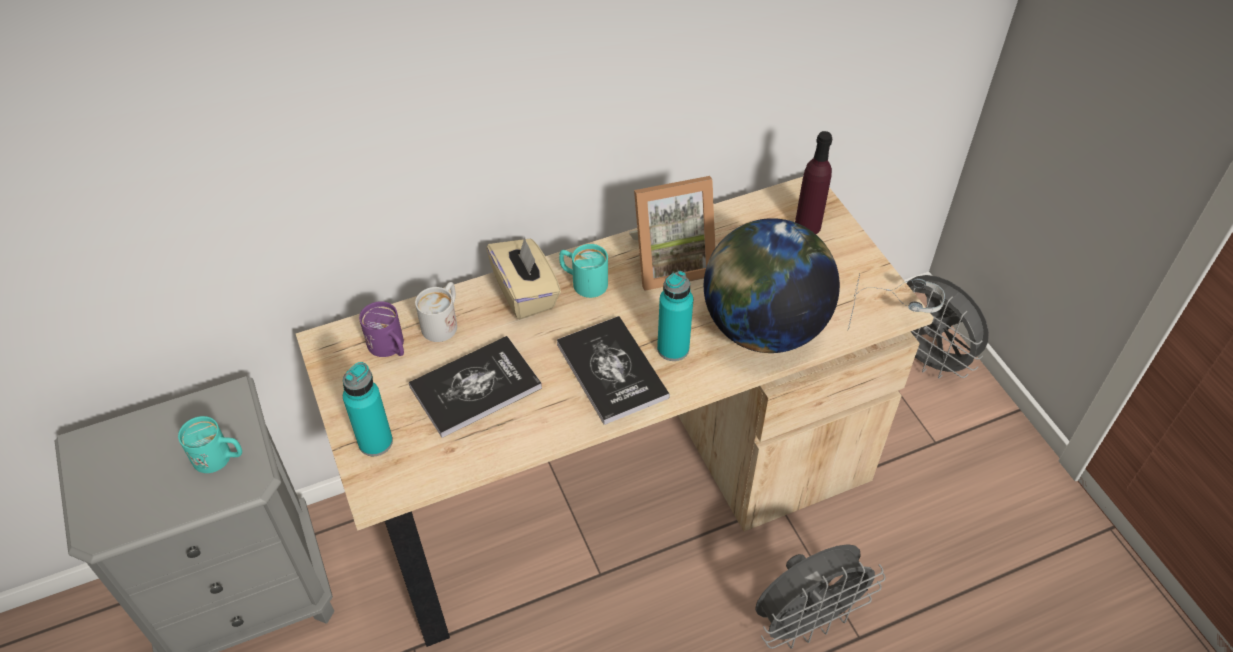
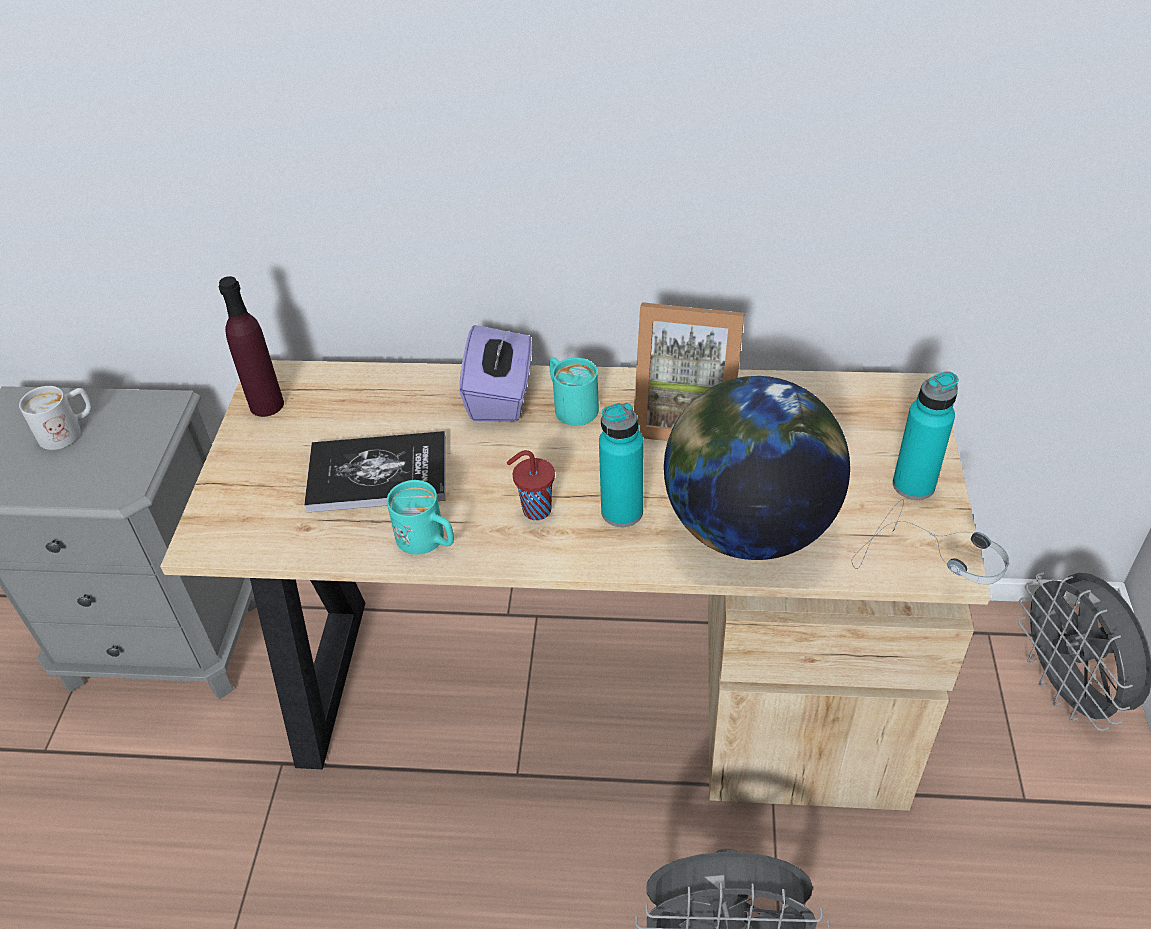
camera: 30 degrees right, 5 degrees down
turquoise mug [178,416,242,473] -> turquoise mug moved to [387,480,454,555]
turquoise bottle [343,362,393,456] -> turquoise bottle moved to [893,371,959,500]
purple mug [359,301,404,357] -> none
white mug [415,282,457,342] -> white mug moved to [19,386,91,450]
beige tissue box [486,237,561,319] -> purple tissue box [460,325,532,421]
book [557,316,670,425] -> red cup [507,450,555,520]
purple bottle [795,131,832,234] -> purple bottle moved to [219,276,284,417]

